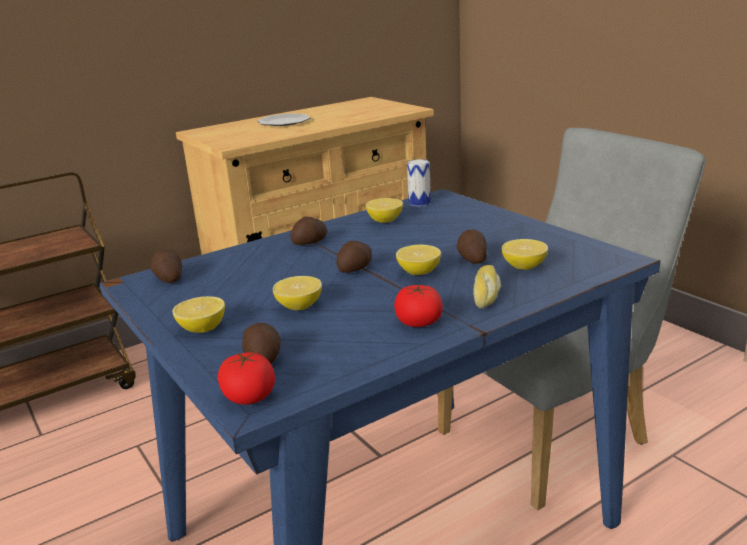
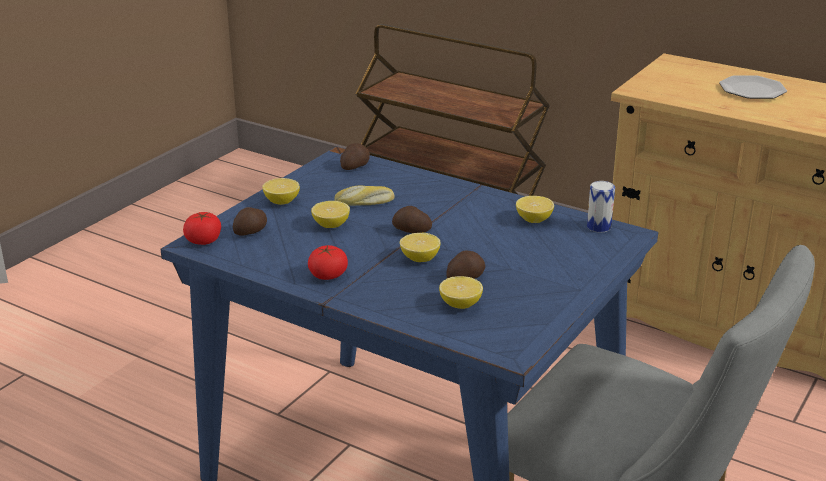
camera: 65 degrees right, 5 degrees up
potato [290,217,327,245] -> none
bread [473,265,501,309] -> bread moved to [334,185,395,206]

